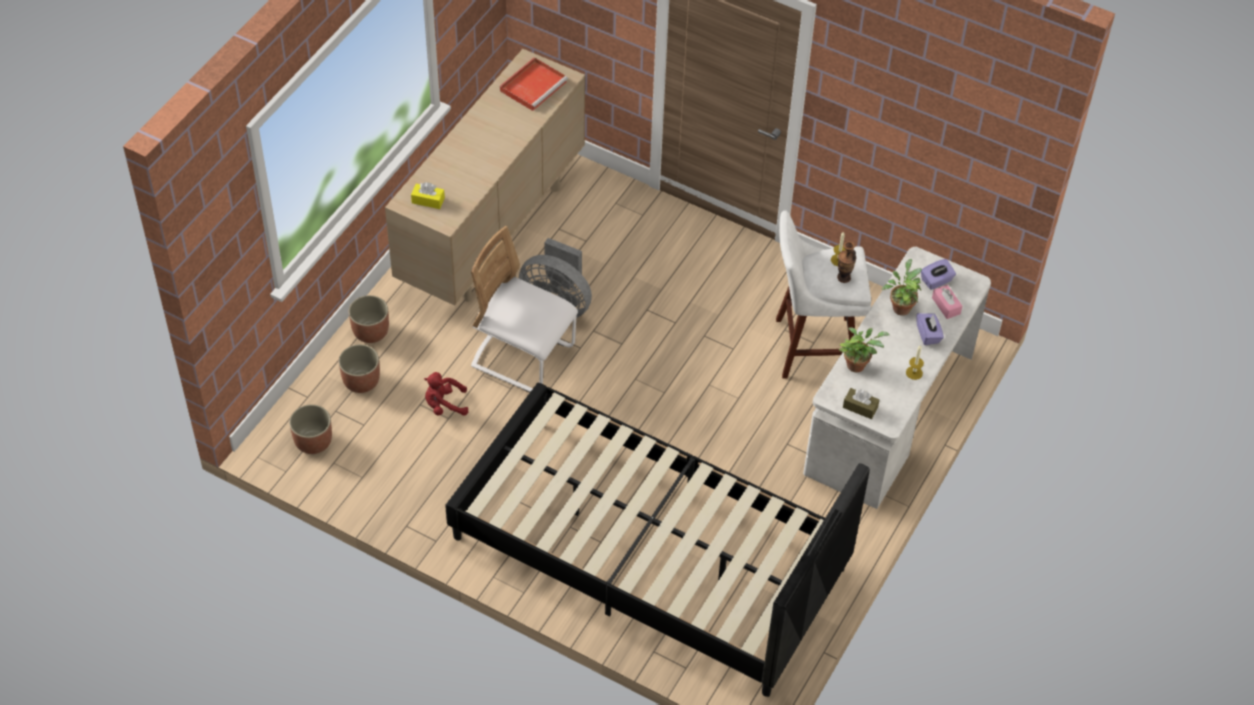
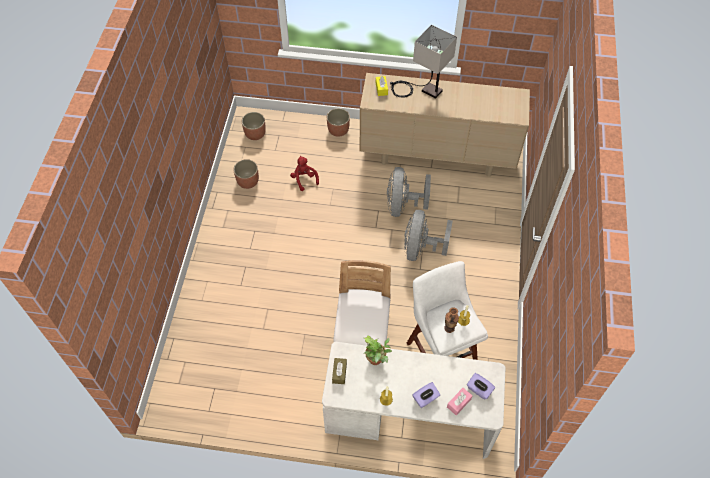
camera: 70 degrees right, 5 degrees up
planter [338,344,380,393] -> planter moved to [233,159,259,189]
black bed [445,383,870,697] -> none
white chair [471,226,578,393] -> white chair moved to [333,260,391,346]
red tray [500,57,568,111] -> none
potted plant [882,259,922,316] -> none
none -> table lamp [390,25,457,99]
none -> grey fan [404,210,453,261]

